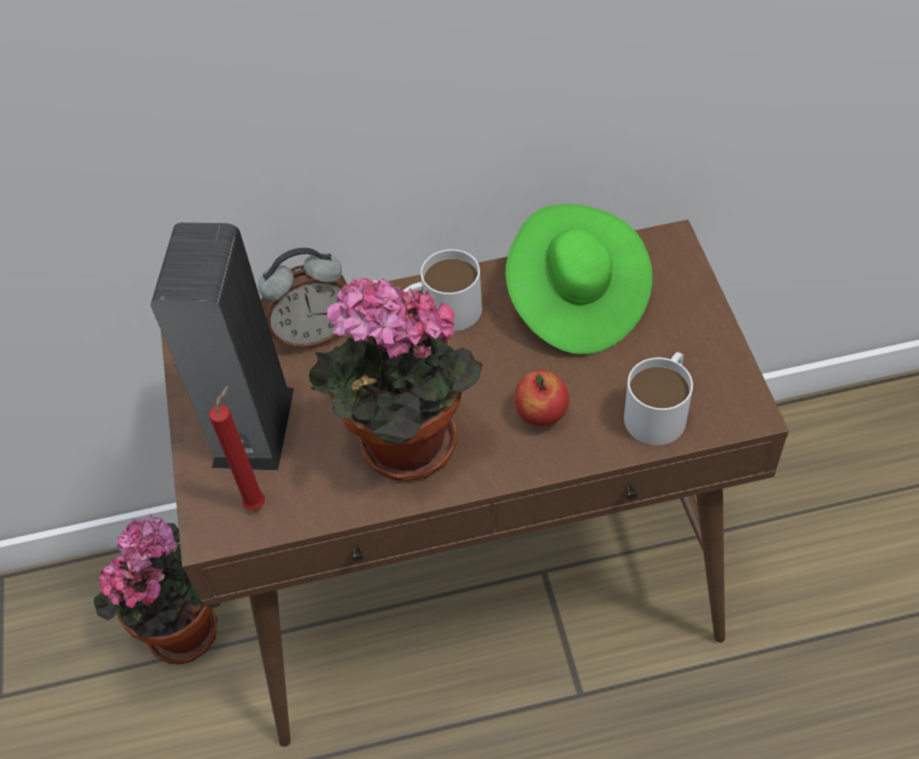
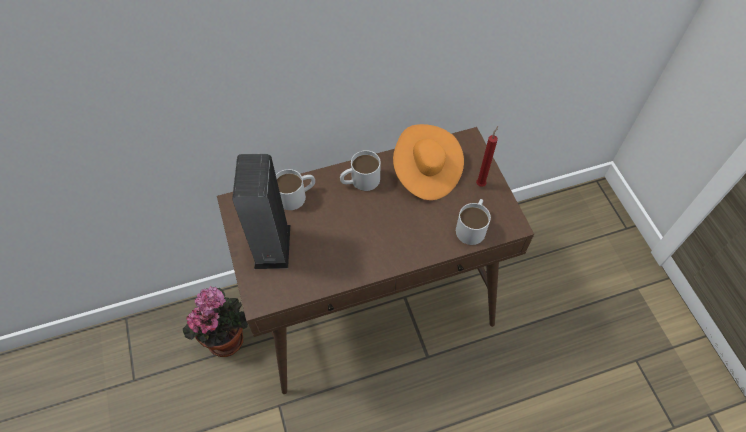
camera: 10 degrees left, 5 degrees up
red candle [209,385,265,511] -> red candle moved to [476,126,498,187]
alarm clock [258,248,347,349] -> white mug [276,169,315,210]
potted plant [308,278,483,481] -> none
green hat [505,204,653,354] -> orange hat [393,124,464,200]
apple [515,370,570,427] -> none

